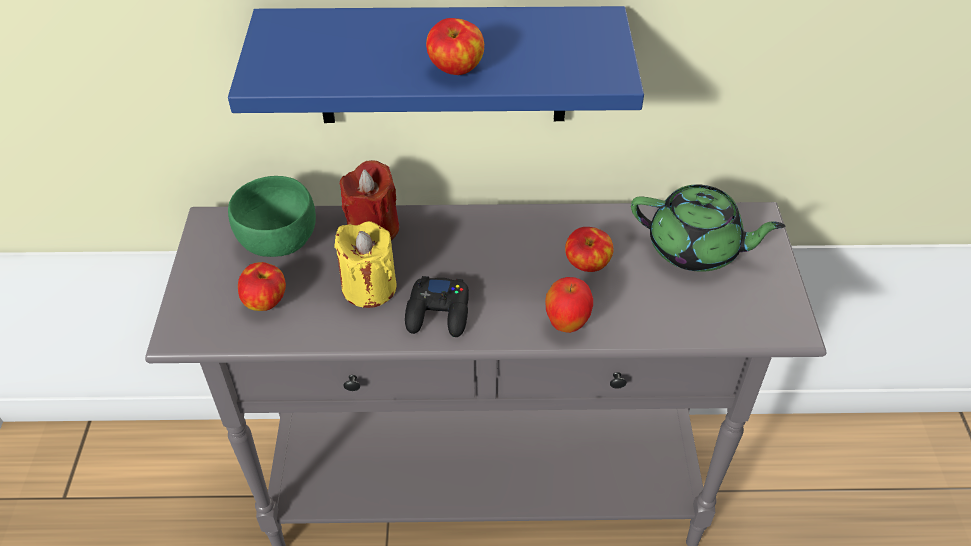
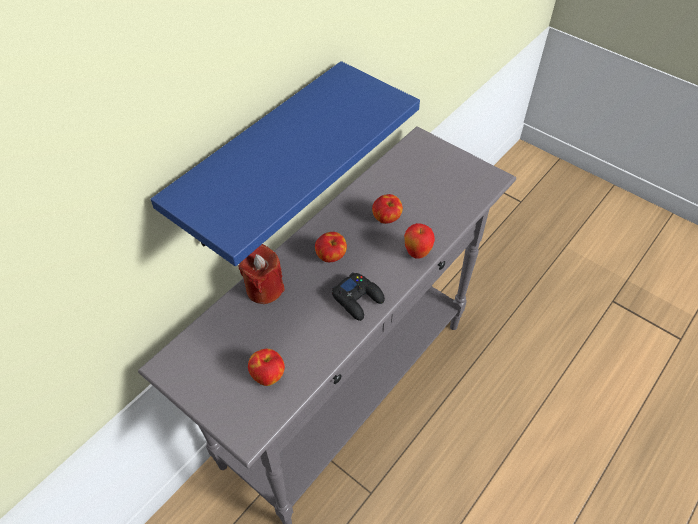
camera: 50 degrees left, 5 degrees up
green bowl [228,176,316,257] -> none
yellow candle [334,221,396,308] -> none
apple [426,18,484,75] -> apple moved to [315,232,347,262]
green teapot [631,184,785,272] -> none

